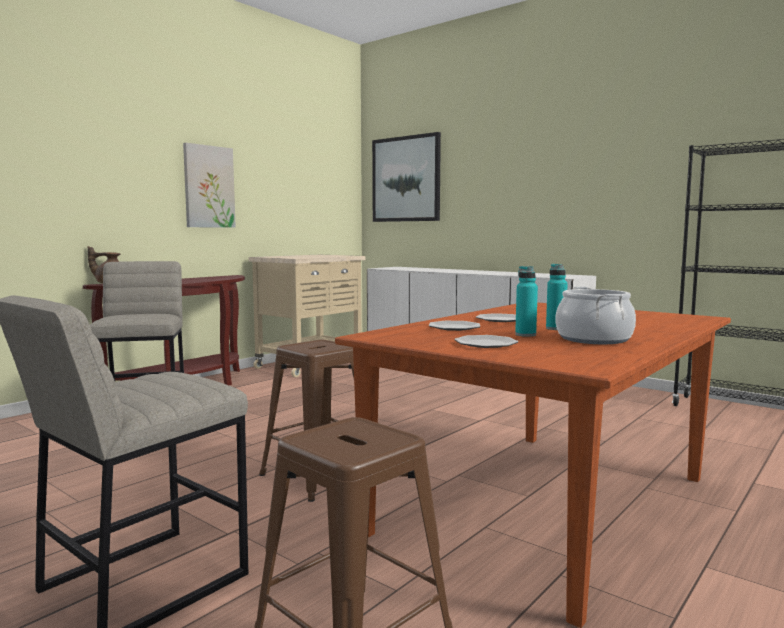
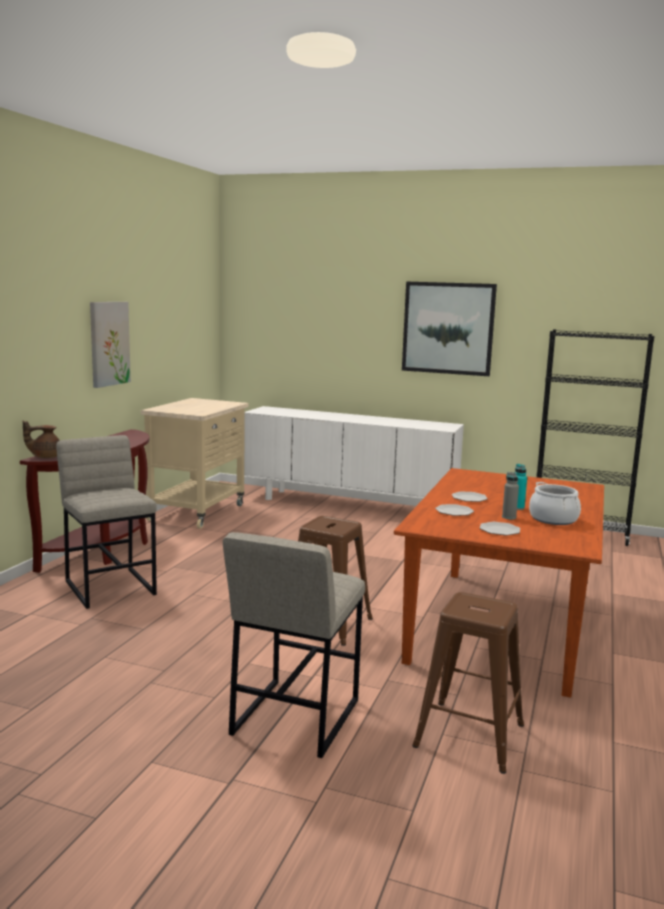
camera: 20 degrees left, 5 degrees up
picture [372,132,441,222] -> picture moved to [402,282,497,376]
turquoise bottle [515,266,538,337] -> grey bottle [502,472,519,519]

